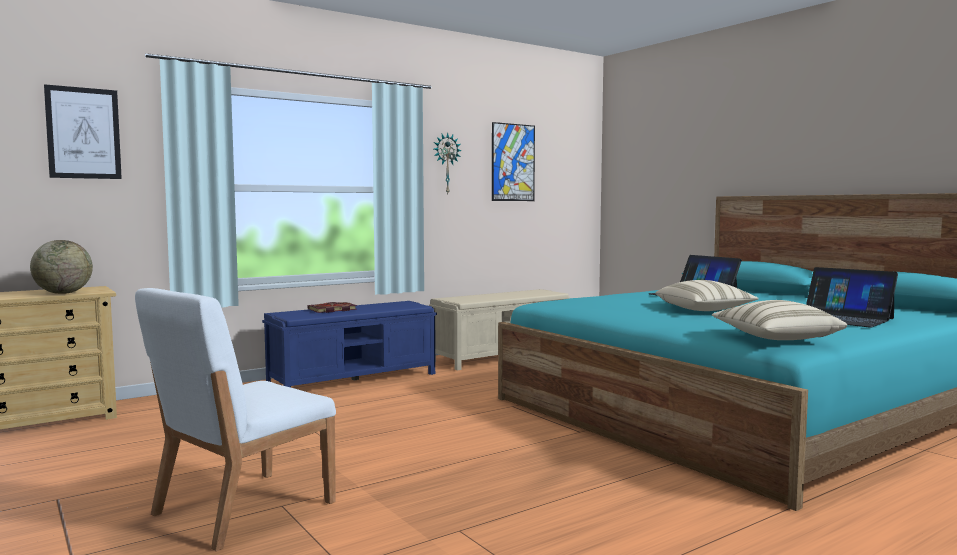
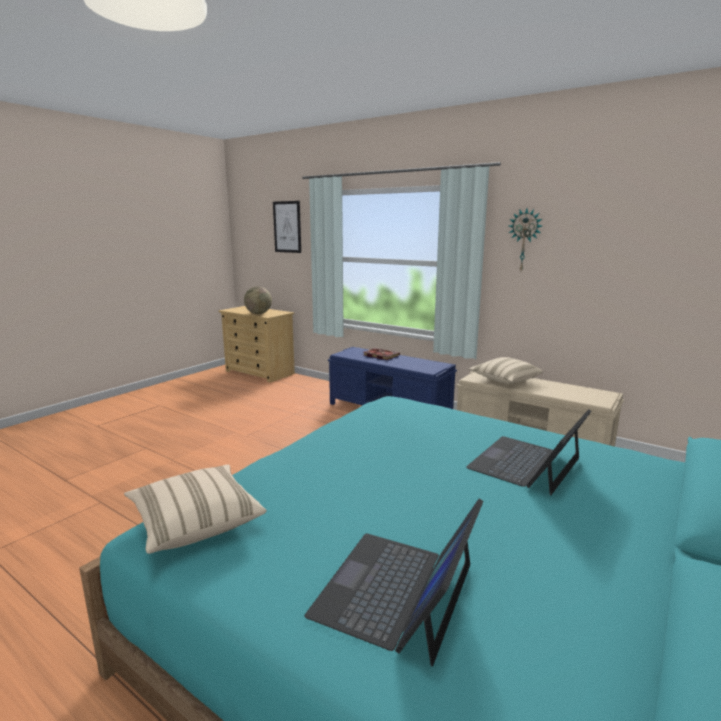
camera: 70 degrees right, 10 degrees up
white chair [135,288,336,551] -> none
picture [492,122,535,201] -> none
beige pillow [655,280,758,311] -> beige pillow moved to [469,357,543,384]

